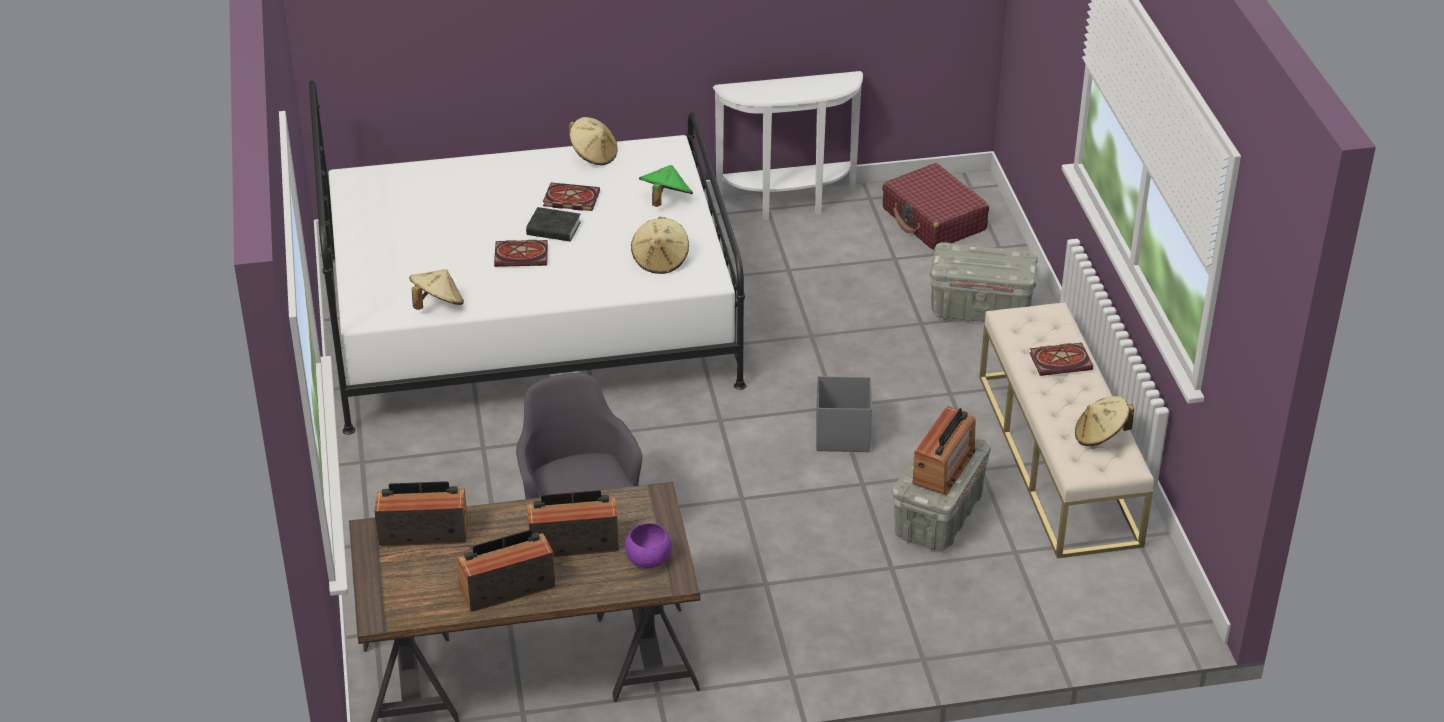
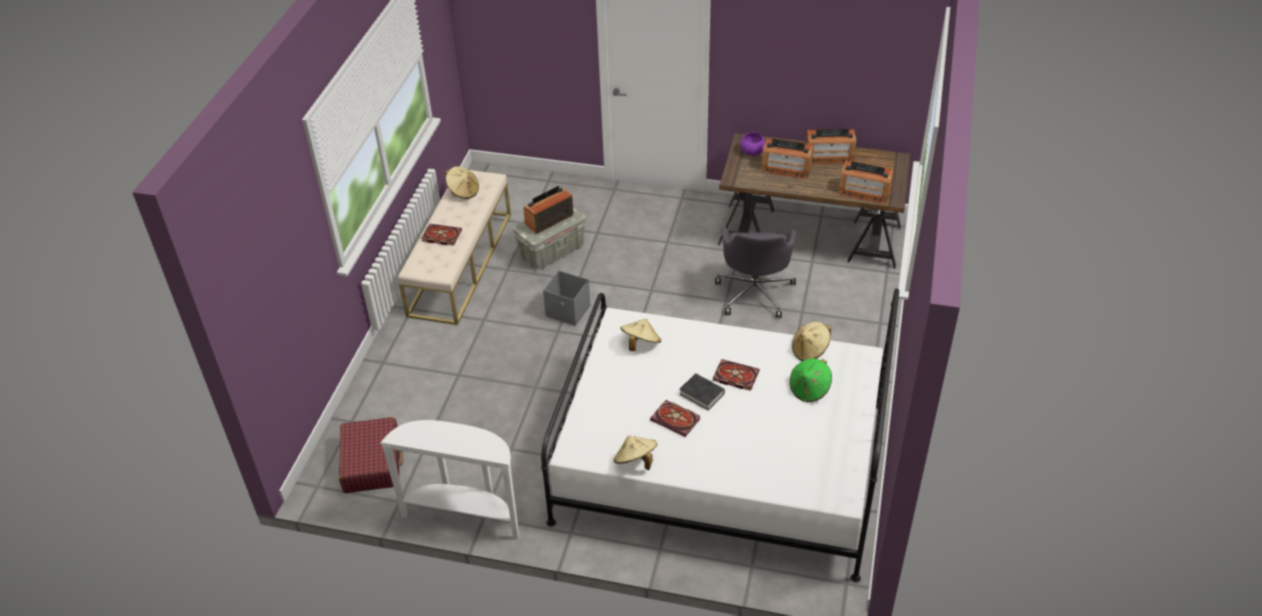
camera: 155 degrees left, 5 degrees up
green hat [639,165,693,207] -> green hat moved to [790,358,832,402]
grey storage box [930,242,1038,322] -> none

